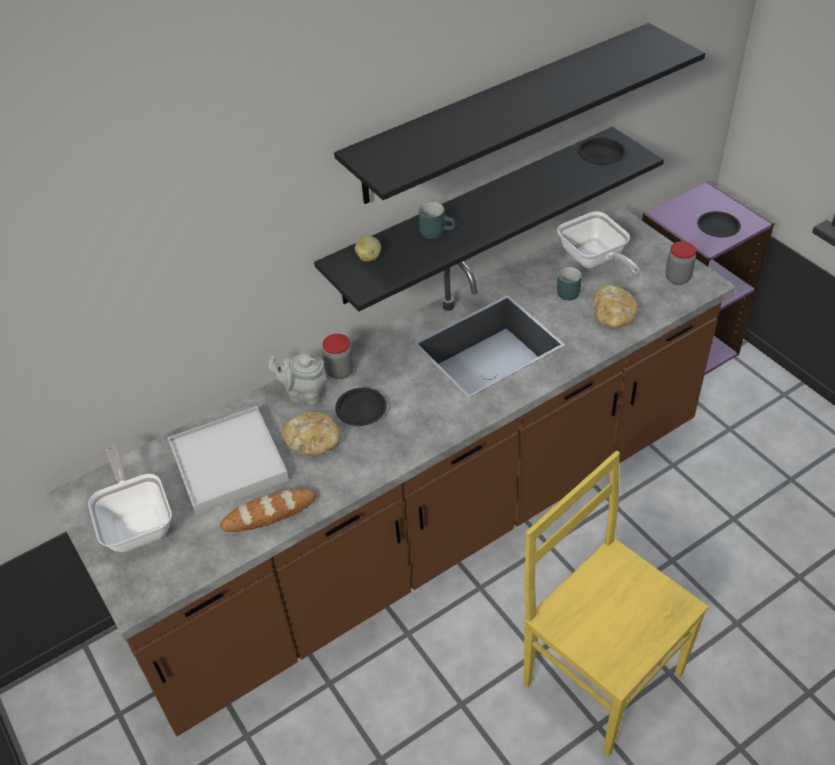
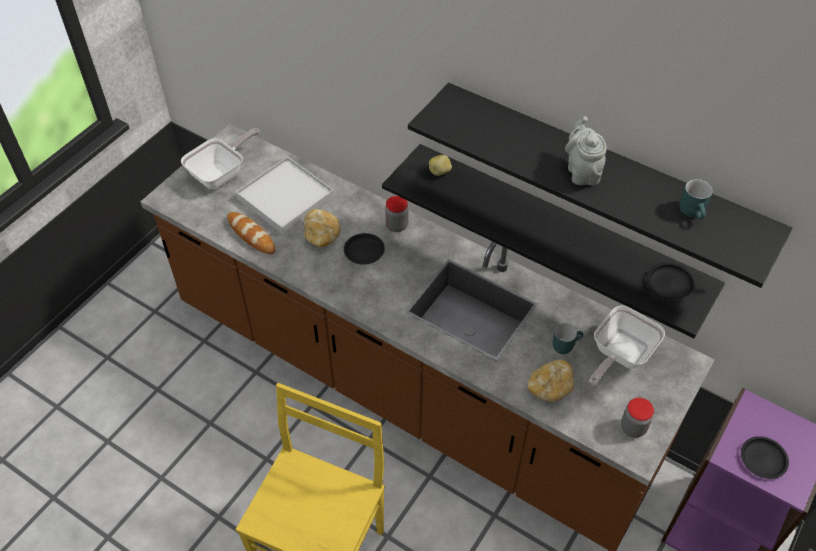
camera: 65 degrees right, 5 degrees up
grey teapot [267,354,328,406] -> grey teapot moved to [565,116,607,185]
turquoise mug [418,202,455,239] -> turquoise mug moved to [680,179,713,220]

